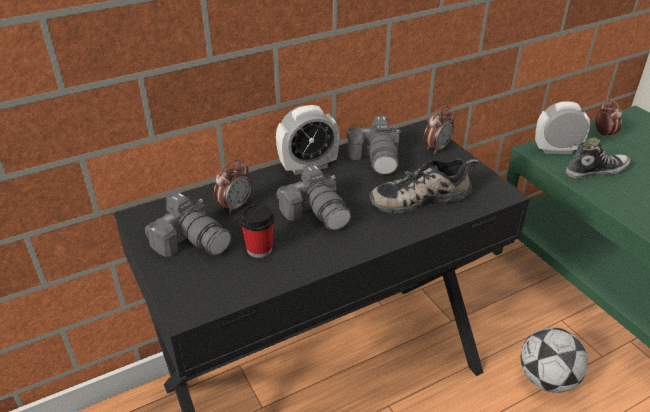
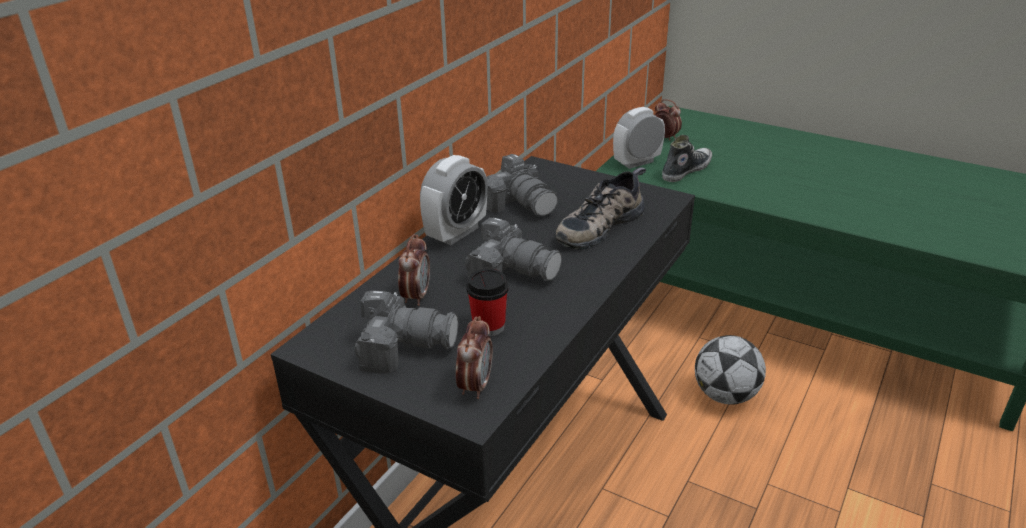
camera: 30 degrees left, 5 degrees down
alarm clock [424,105,454,154] -> alarm clock moved to [456,316,493,399]

